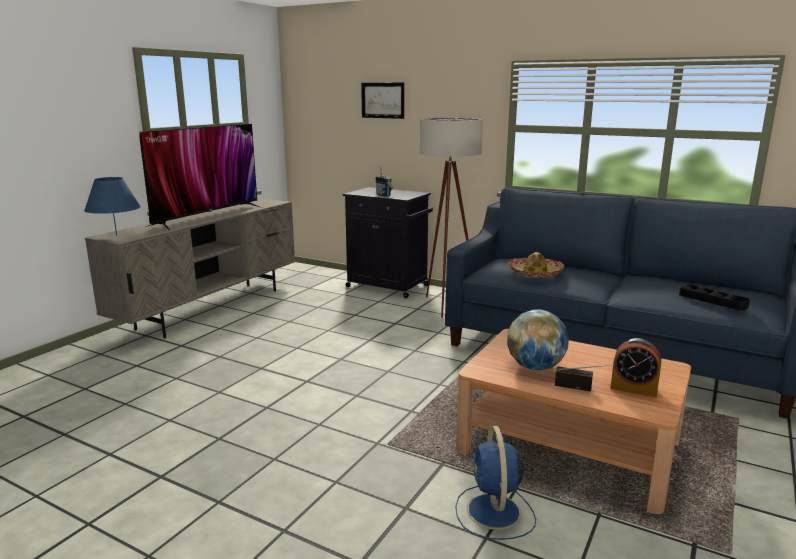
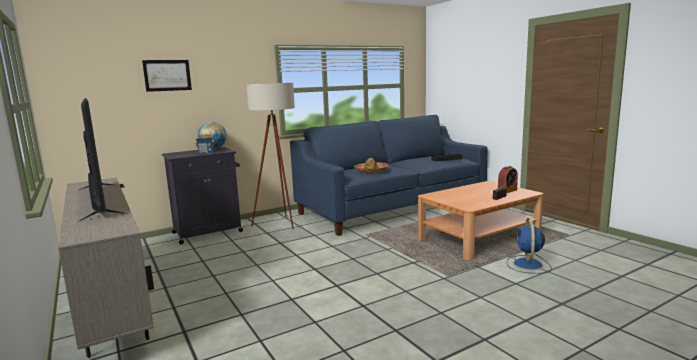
camera: 60 degrees left, 5 degrees down
blue table lamp [84,177,141,236] -> none
blue fan [455,426,536,540] -> blue fan turned 75 degrees clockwise [506,218,552,274]
globe [507,309,569,370] -> globe moved to [198,122,227,149]

